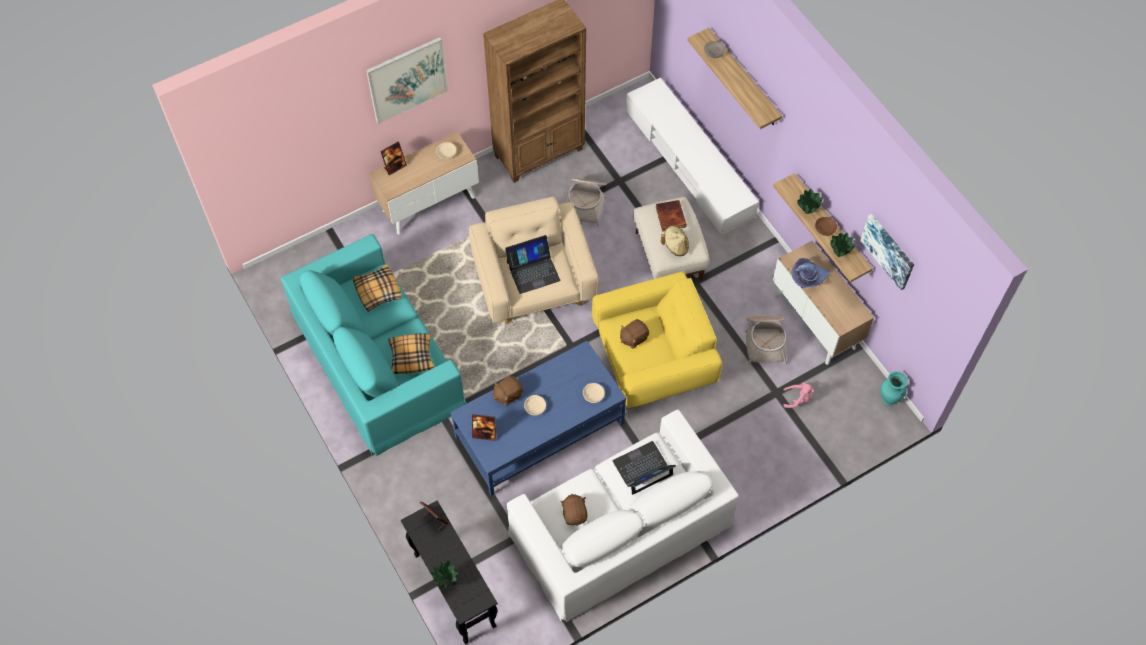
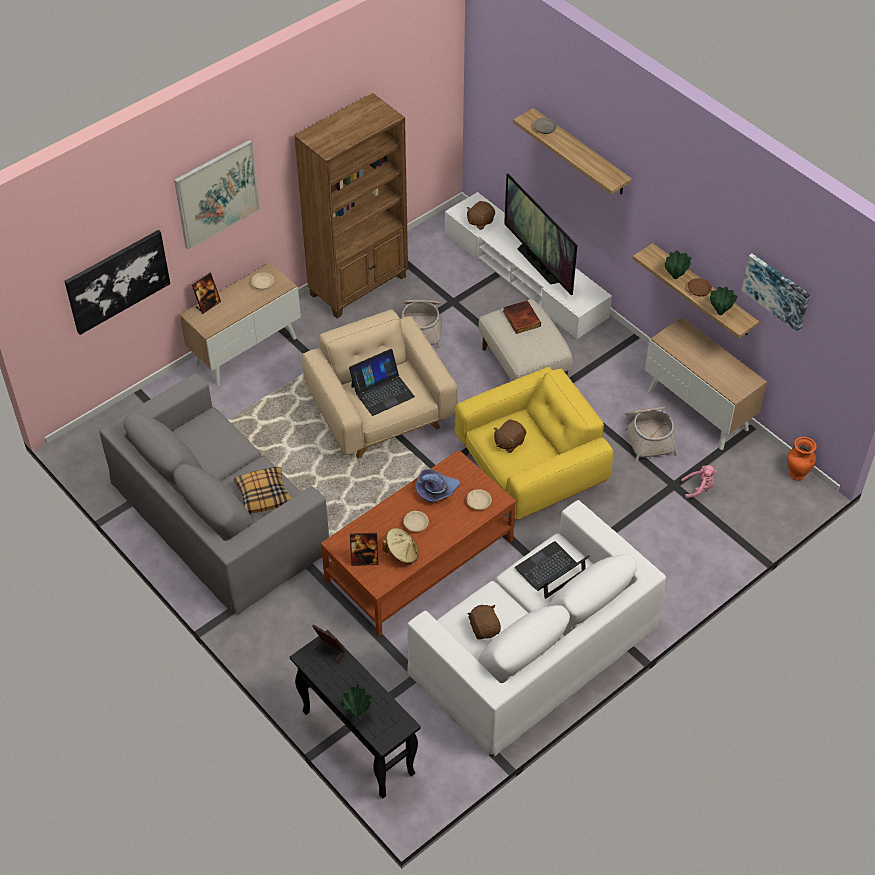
camera: 10 degrees left, 10 degrees down
turquoise sofa [281,234,466,456] -> grey sofa [99,373,329,615]
pillow [353,264,402,312] -> none
blue coffee table [450,341,626,496] -> brown coffee table [321,450,516,636]
brown plush toy [493,376,523,406] -> brown plush toy moved to [467,201,495,230]
beige hat [661,226,689,256] -> beige hat moved to [383,528,419,564]
purple hat [791,258,829,288] -> purple hat moved to [415,469,460,502]
turquoise vase [880,371,908,406] -> orange vase [787,437,816,481]
none -> picture [64,230,170,335]
none -> television [504,174,577,295]

